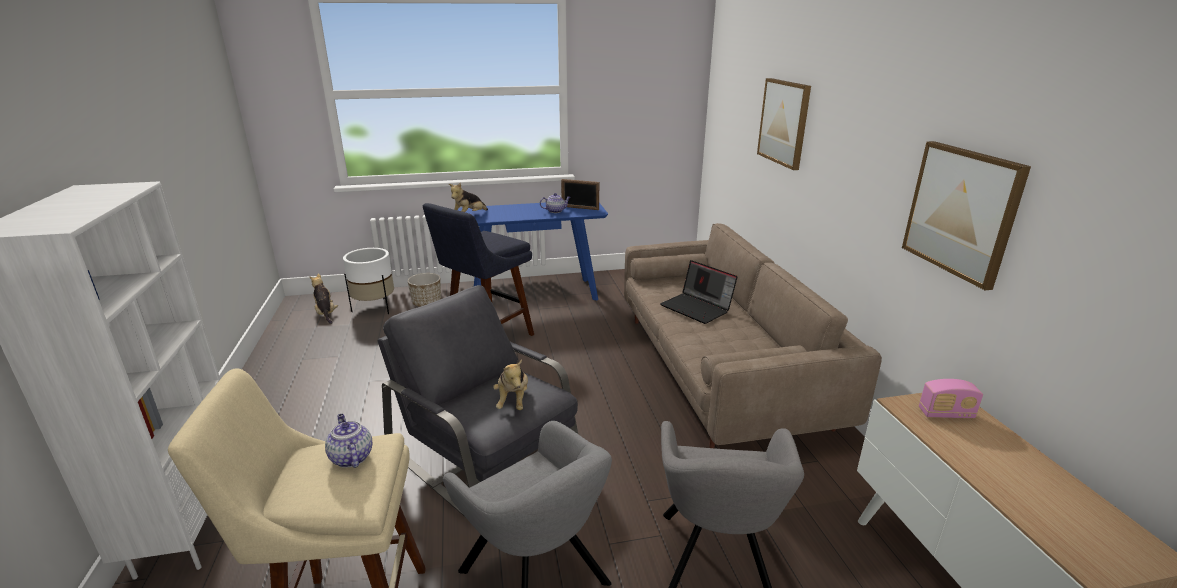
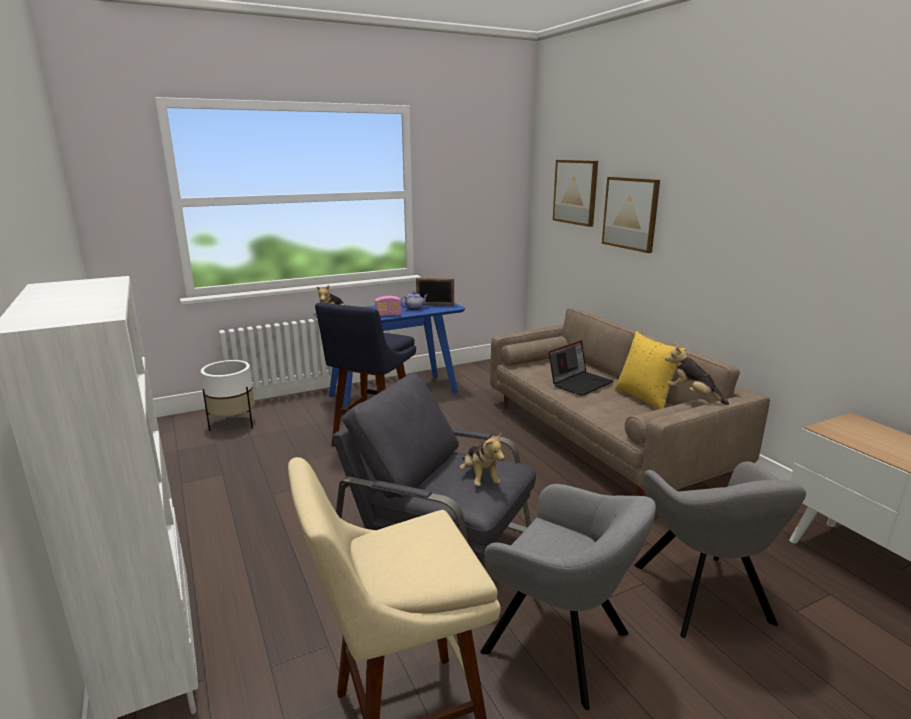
camera: 15 degrees left, 5 degrees down
plush toy [309,274,338,324] -> plush toy moved to [665,343,729,405]
teapot [325,414,373,468] -> none
planter [408,273,441,307] -> none
laptop [660,260,737,324] -> laptop turned 75 degrees counterclockwise [549,340,613,396]
picture [902,141,1031,290] -> picture moved to [553,160,598,227]
radio [919,379,983,418] -> radio moved to [375,296,401,316]
none -> yellow pillow [615,331,686,409]

